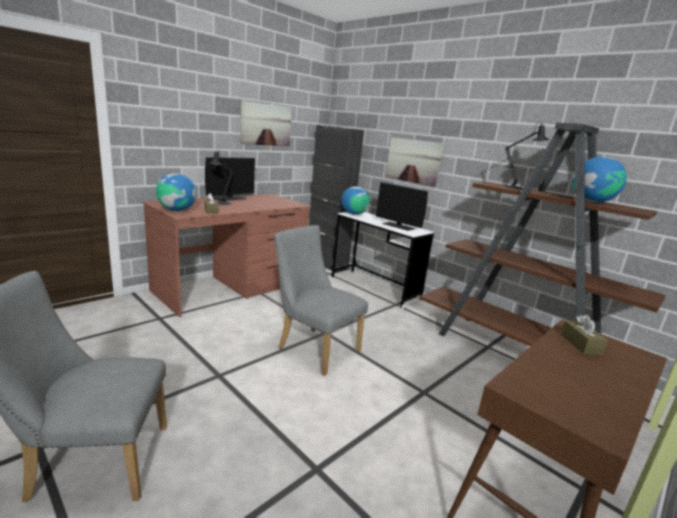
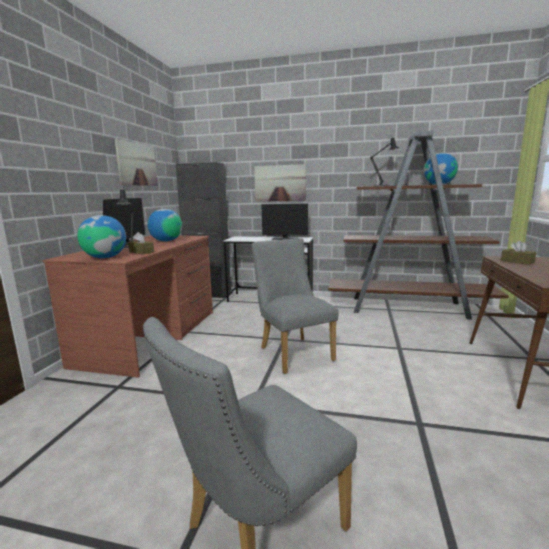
camera: 30 degrees left, 5 degrees down
grey chair [274,225,368,375] -> grey chair turned 60 degrees clockwise [252,238,339,374]
globe [341,186,370,215] -> globe moved to [148,209,182,241]

